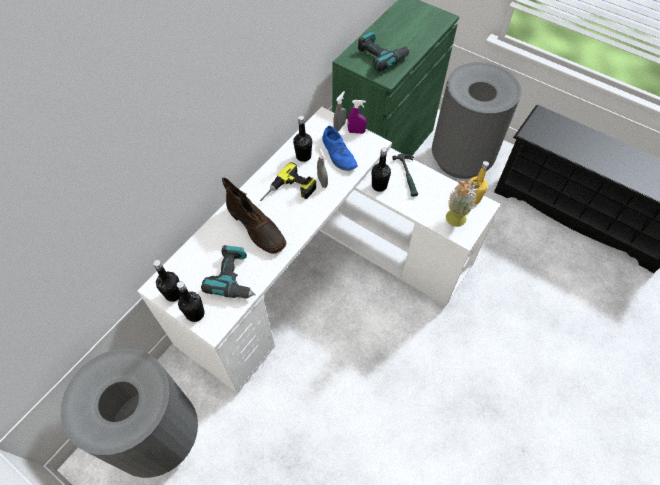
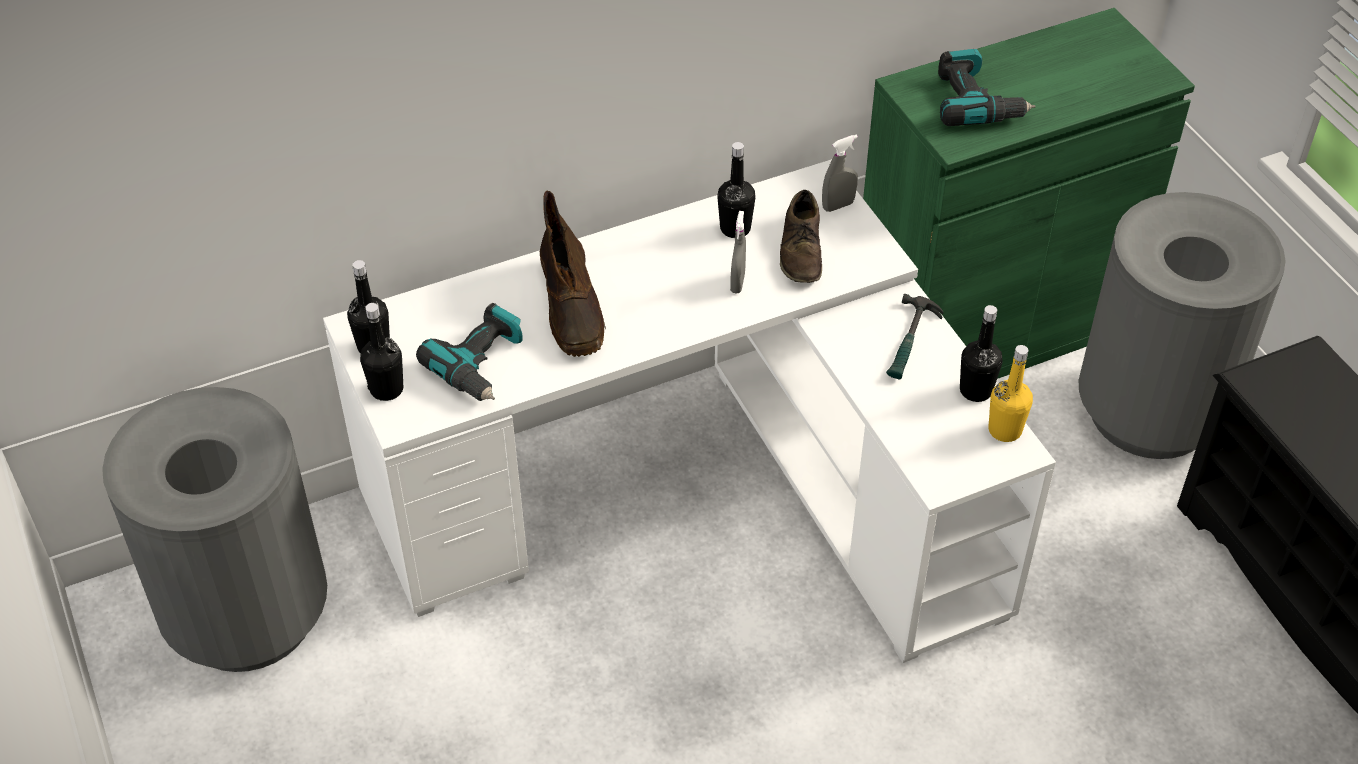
camera: 30 degrees right, 10 degrees down
power drill [260,162,316,201] -> none
blue shoe [322,126,358,171] -> brown shoe [780,190,822,283]
purple spray bottle [348,100,367,134] -> none
black bottle [372,147,391,192] -> black bottle moved to [960,305,1003,402]
potted plant [446,180,477,227] -> none

